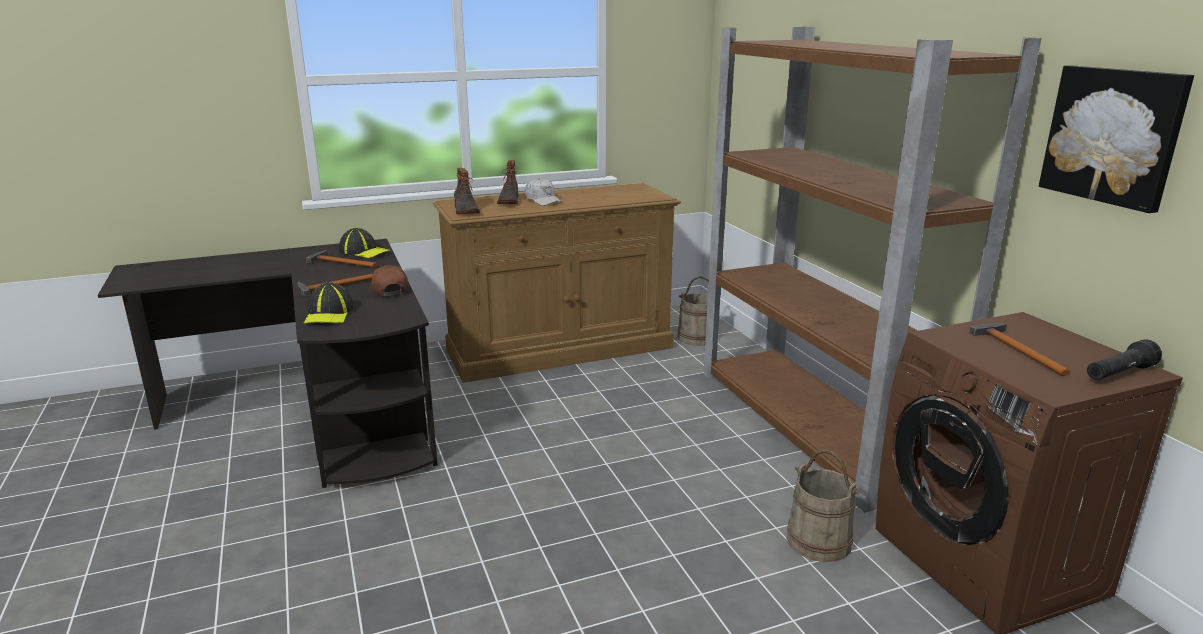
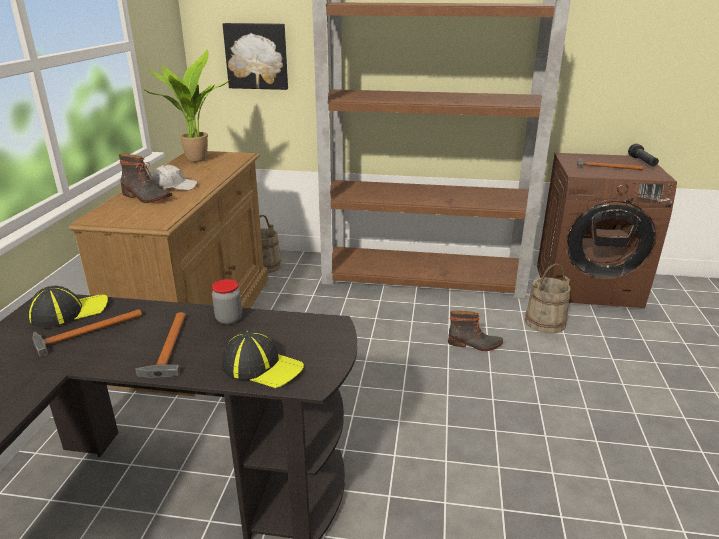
camera: 60 degrees left, 5 degrees up
brown cap [371,265,409,296] -> jar [212,279,242,325]
boot [454,168,480,214] -> boot moved to [448,311,503,351]
picture [1039,65,1194,213] -> picture moved to [223,23,288,90]
none -> potted plant [144,50,231,162]

